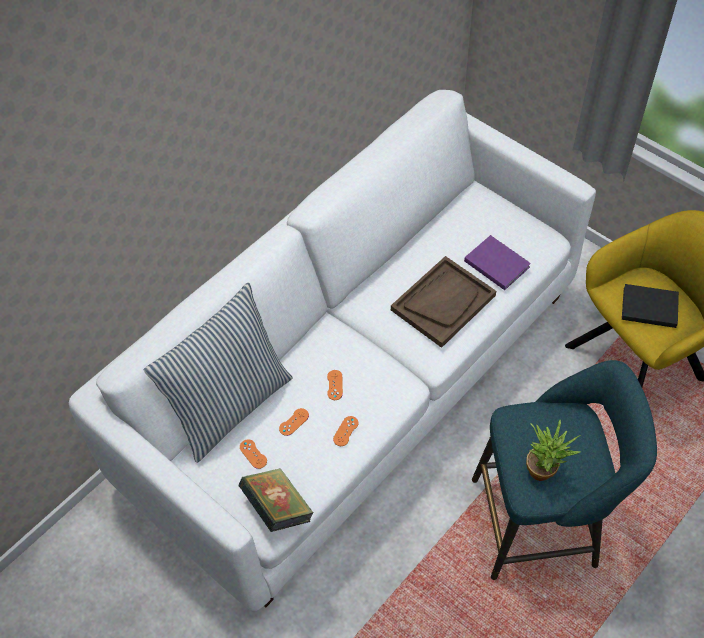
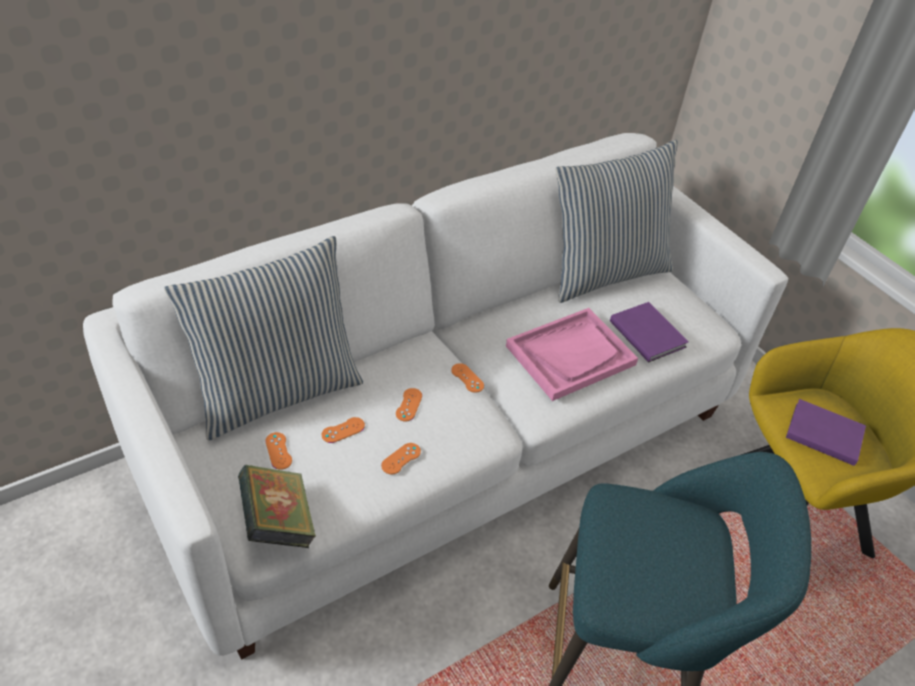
camera: 10 degrees right, 10 degrees down
brown tray [391,256,496,348] -> pink tray [506,308,638,401]
potted plant [526,420,581,481] -> none
black book [622,284,679,328] -> purple book [786,399,866,466]
none -> orange game controller [451,363,484,393]
none -> pillow [555,140,678,303]

